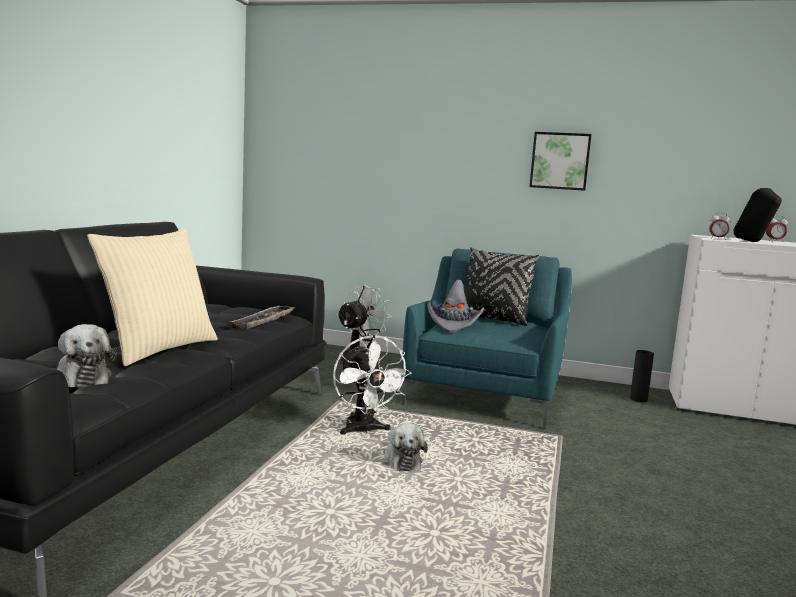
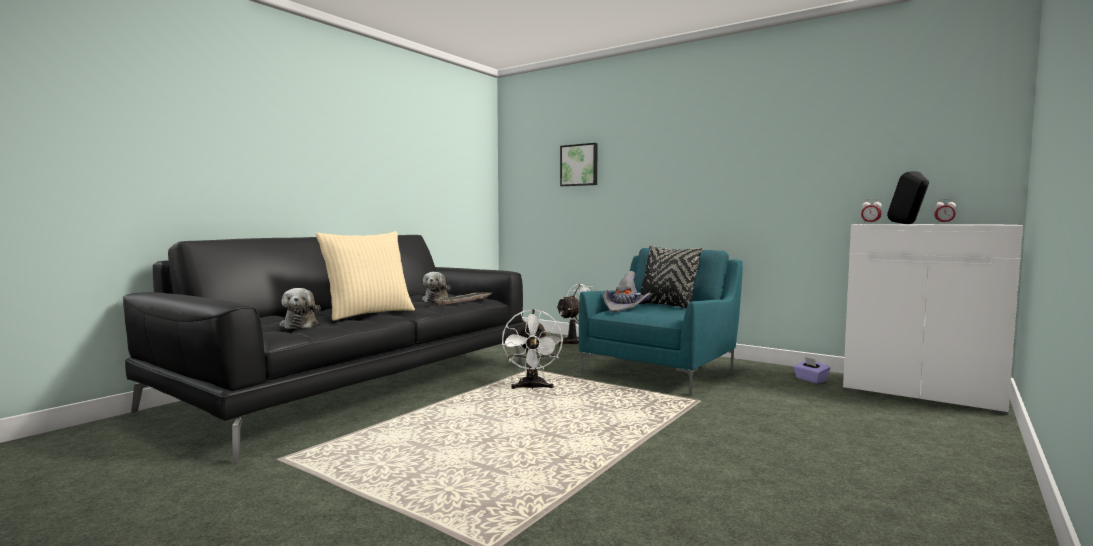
camera: 20 degrees right, 5 degrees down
plush toy [381,423,428,472] -> plush toy moved to [422,272,450,302]
picture [529,132,592,191] -> picture moved to [560,143,598,186]
black vase [630,350,654,402] -> purple tissue box [793,357,830,384]

